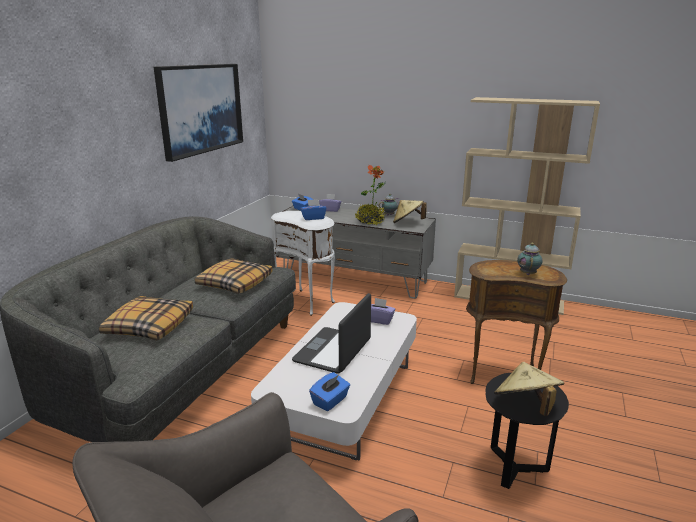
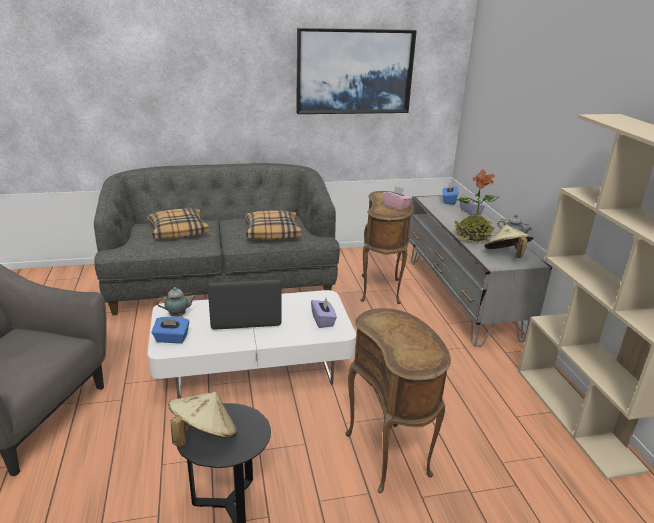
camera: 55 degrees right, 5 degrees up
white side table [271,211,335,316] -> brown side table [361,191,414,304]
blue tissue box [300,199,326,220] -> pink tissue box [382,186,412,211]
teapot [517,243,542,275] -> teapot moved to [157,287,196,317]

